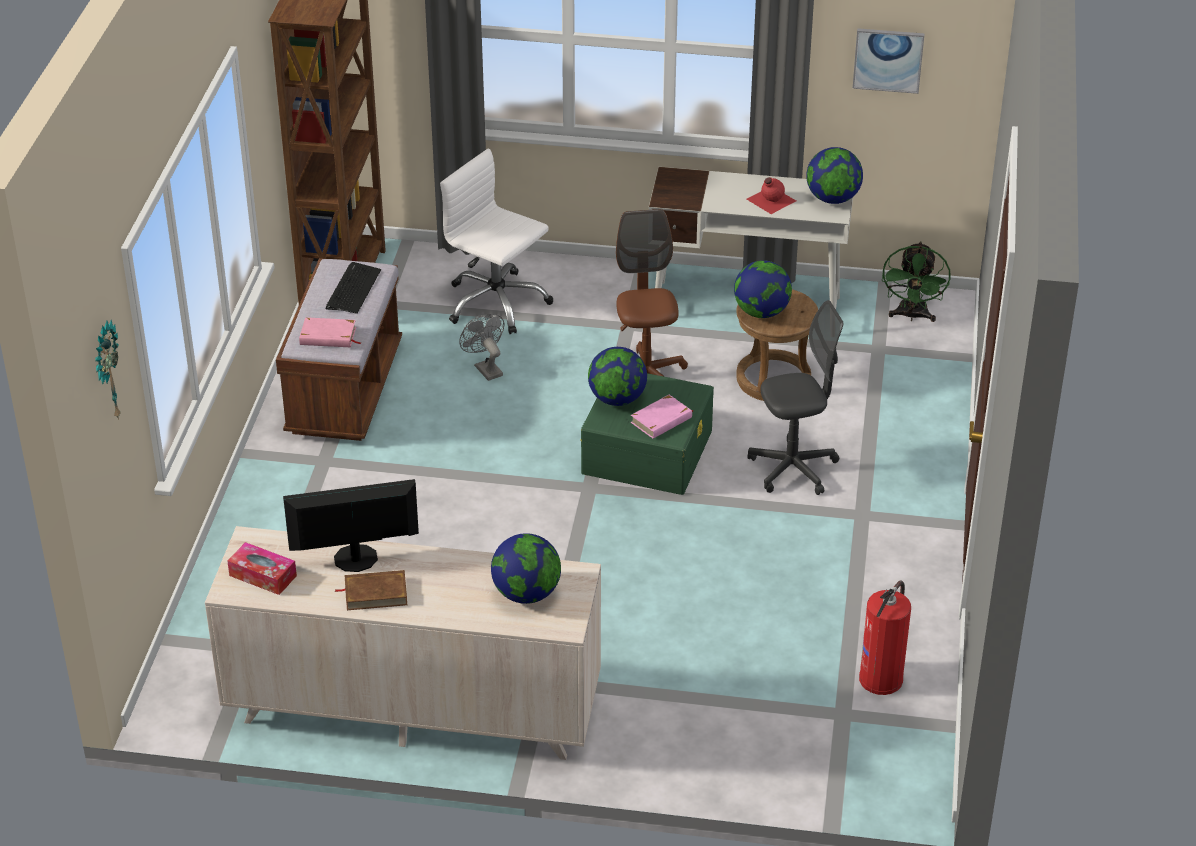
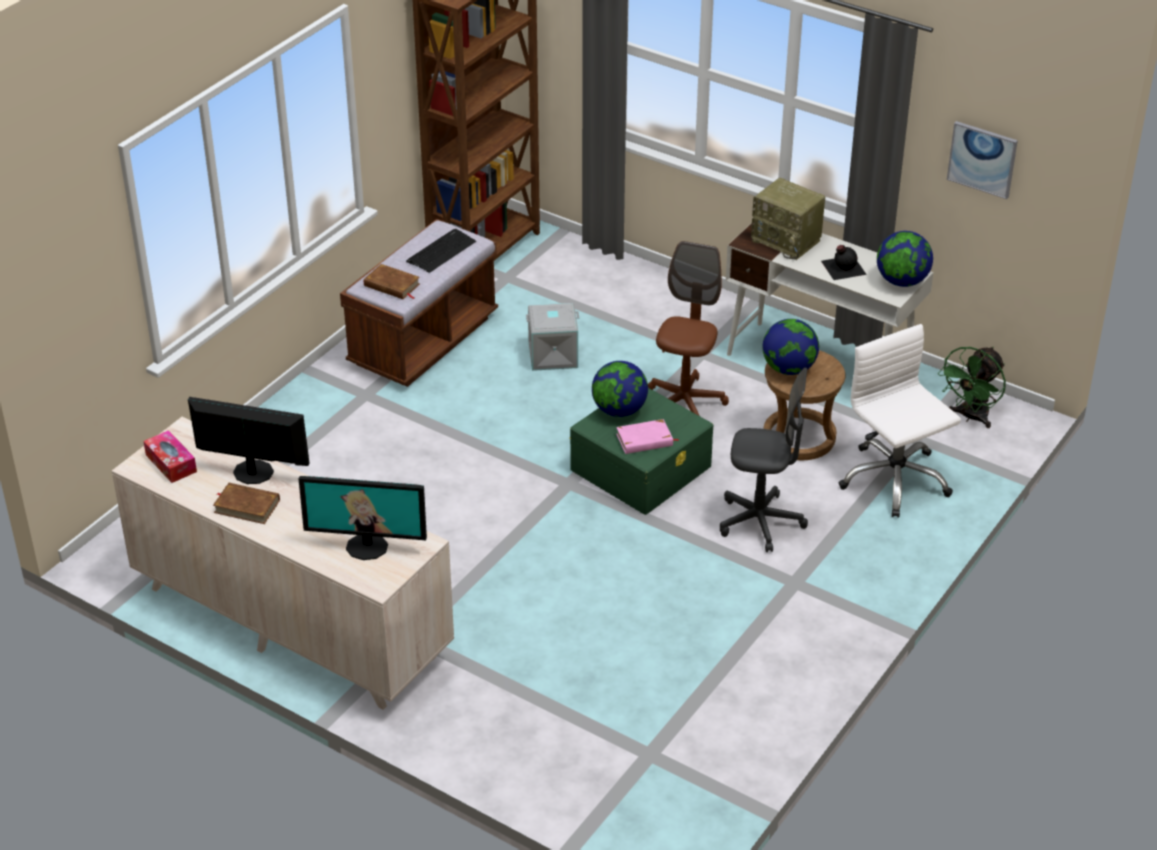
camera: 25 degrees right, 0 degrees up
wall clock [95,320,121,420] -> none
pink book [299,317,361,347] -> brown book [364,264,420,299]
white office chair [440,148,553,334] -> white office chair moved to [839,324,961,518]
grey fan [459,314,504,381] -> grey storage box [526,303,579,371]
globe [491,533,561,604] -> monitor [299,476,427,560]
red bottle [746,177,796,214] -> black bottle [821,245,867,280]
fire extinguisher [859,580,911,695] -> none
none -> radio [751,178,825,260]

